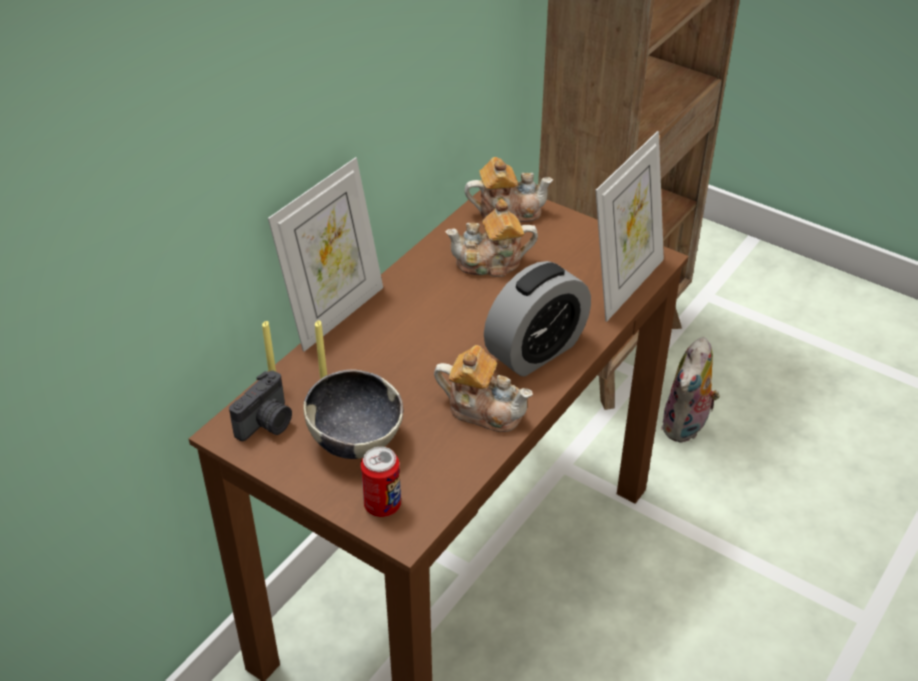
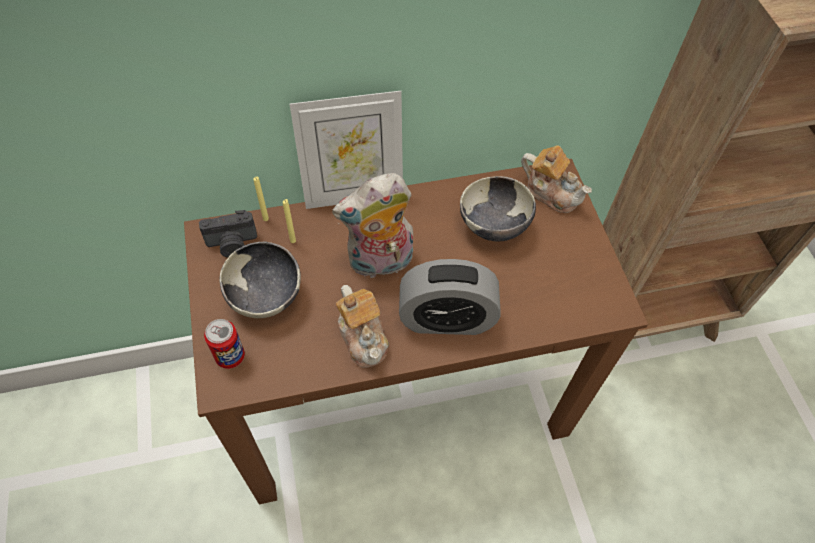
camera: 40 degrees right, 15 degrees up
teapot [445,199,538,277] -> bowl [460,176,536,242]
picture frame [595,131,664,322] -> none
plush toy [661,337,720,443] -> plush toy moved to [332,173,413,279]

